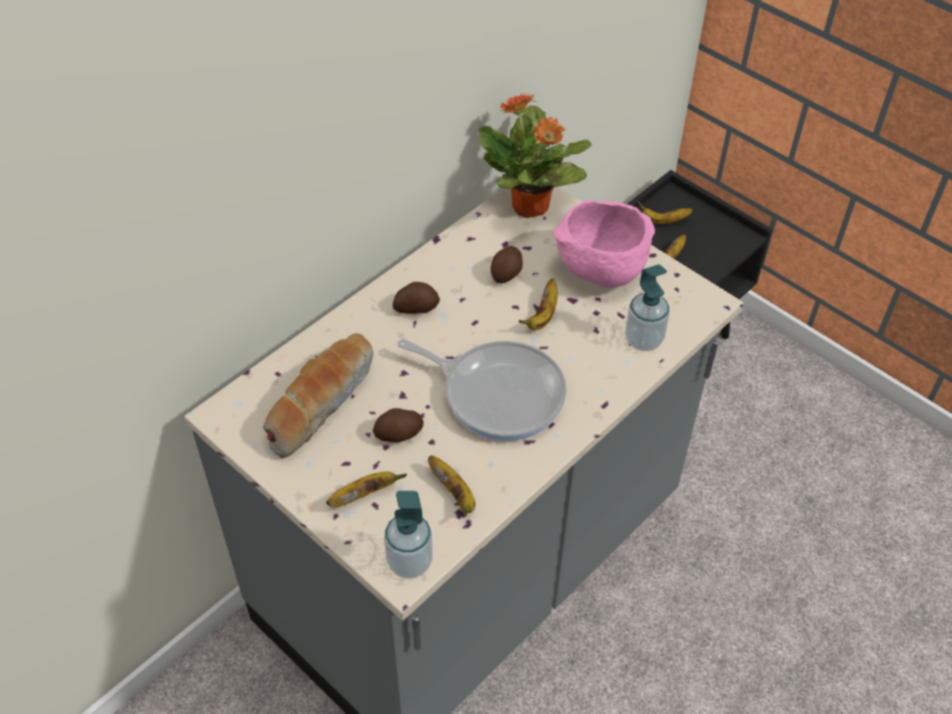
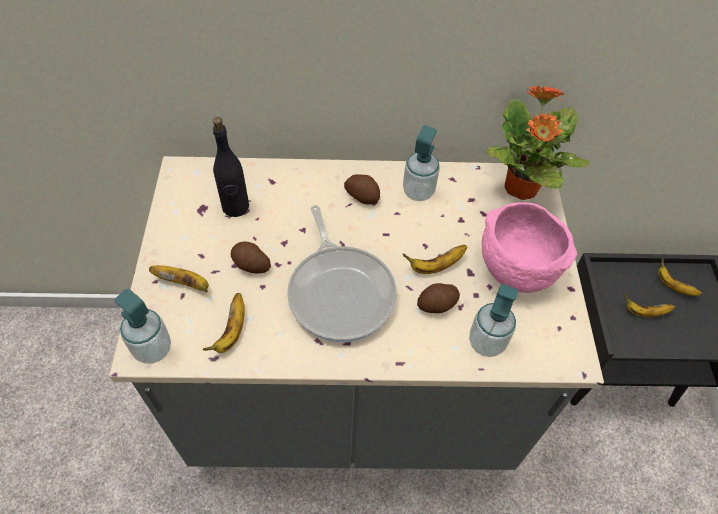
camera: 45 degrees right, 5 degrees up
bread [263,333,373,458] -> black bottle [213,117,249,217]
potato [491,246,523,283] -> potato moved to [417,283,460,313]
none -> soap dispenser [403,125,440,201]

